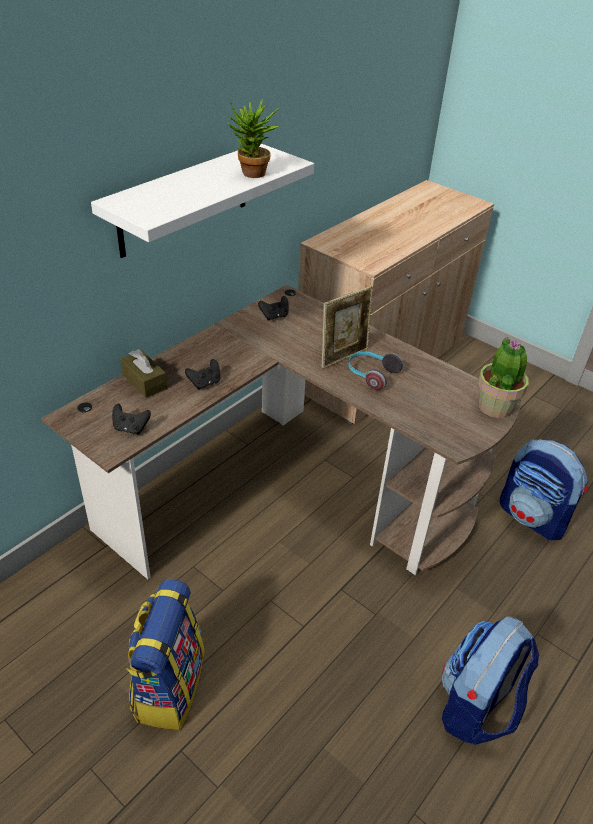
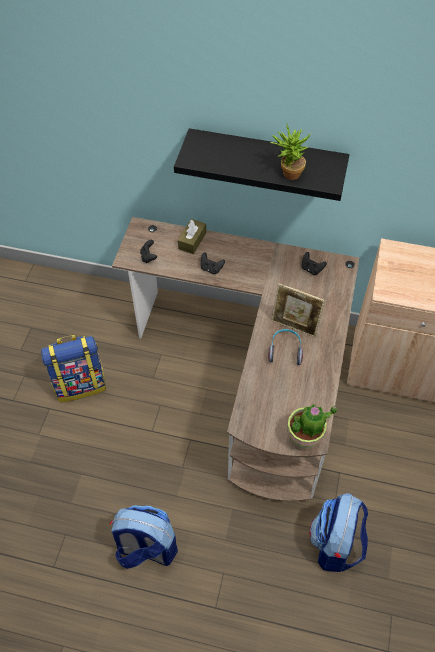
camera: 65 degrees right, 15 degrees up
white shelf [91,144,314,258] -> black shelf [174,128,349,201]

